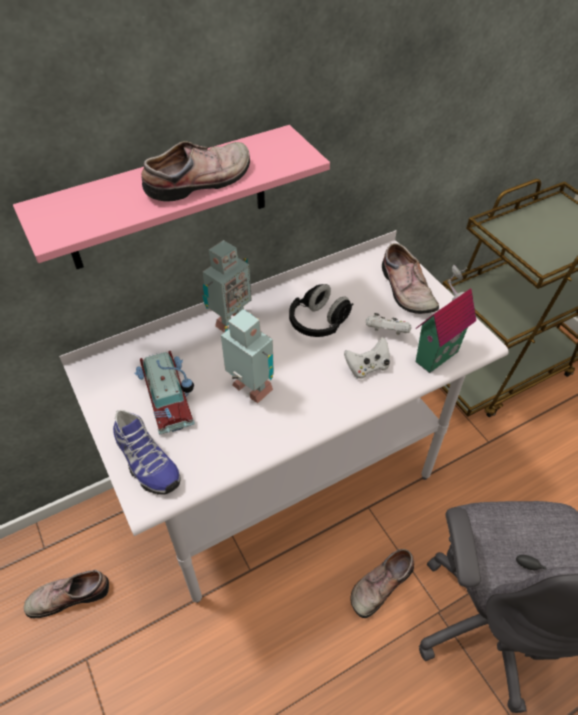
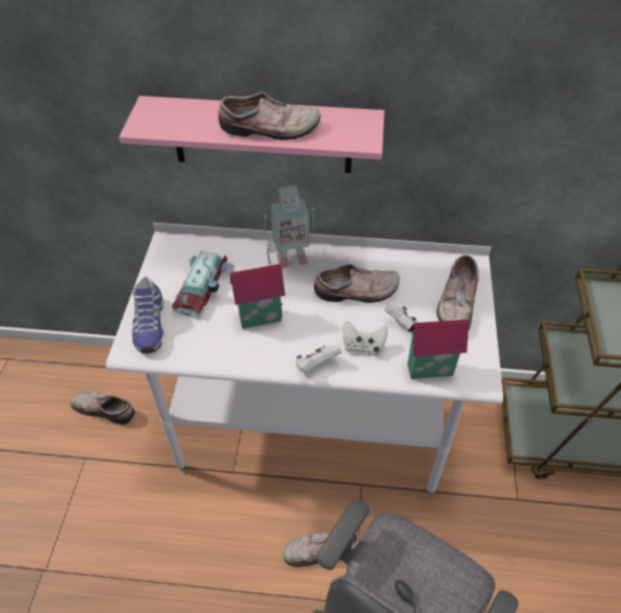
camera: 35 degrees right, 0 degrees up
toy robot [221,309,274,403] -> toy house [230,238,285,329]
black headphones [289,284,353,337] -> shoe [314,264,400,303]
none -> white game controller [296,345,341,373]

